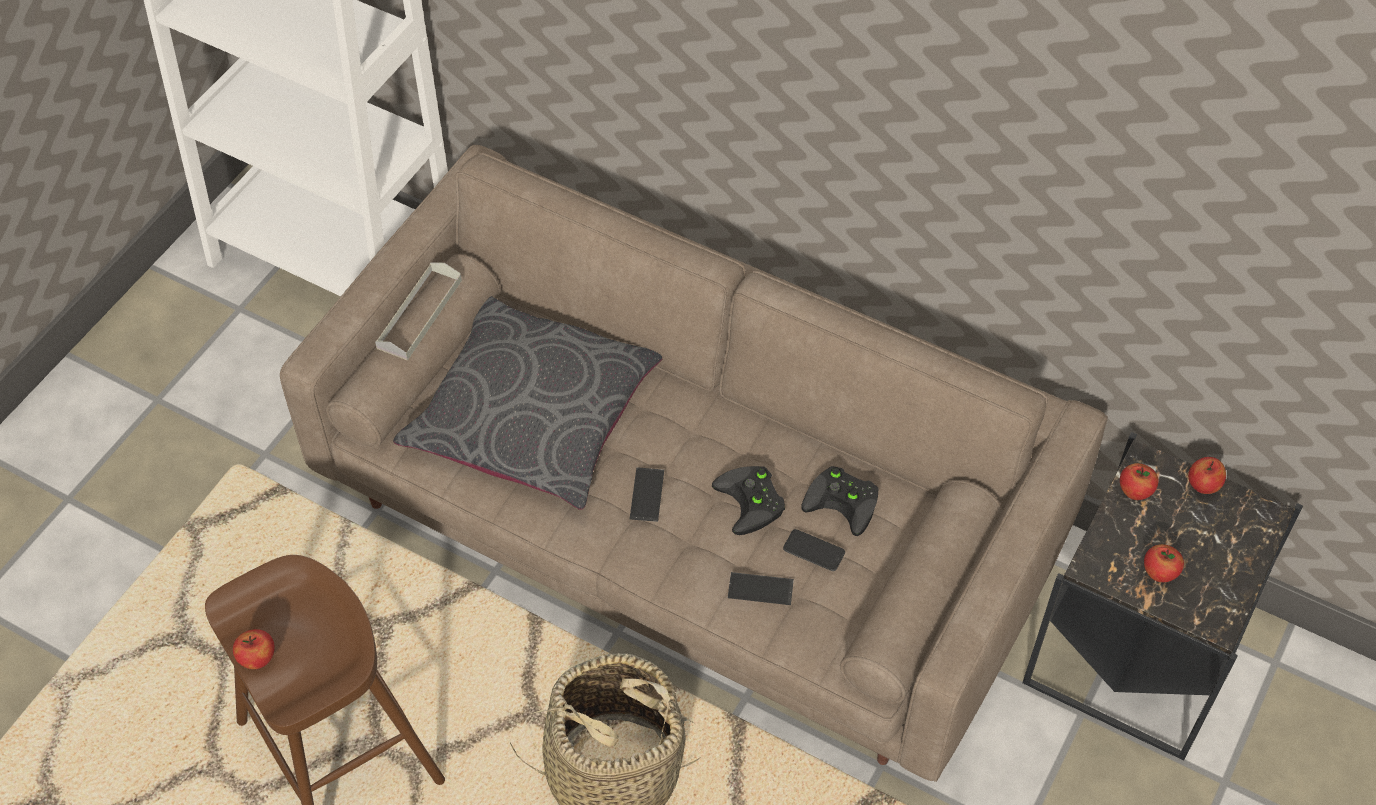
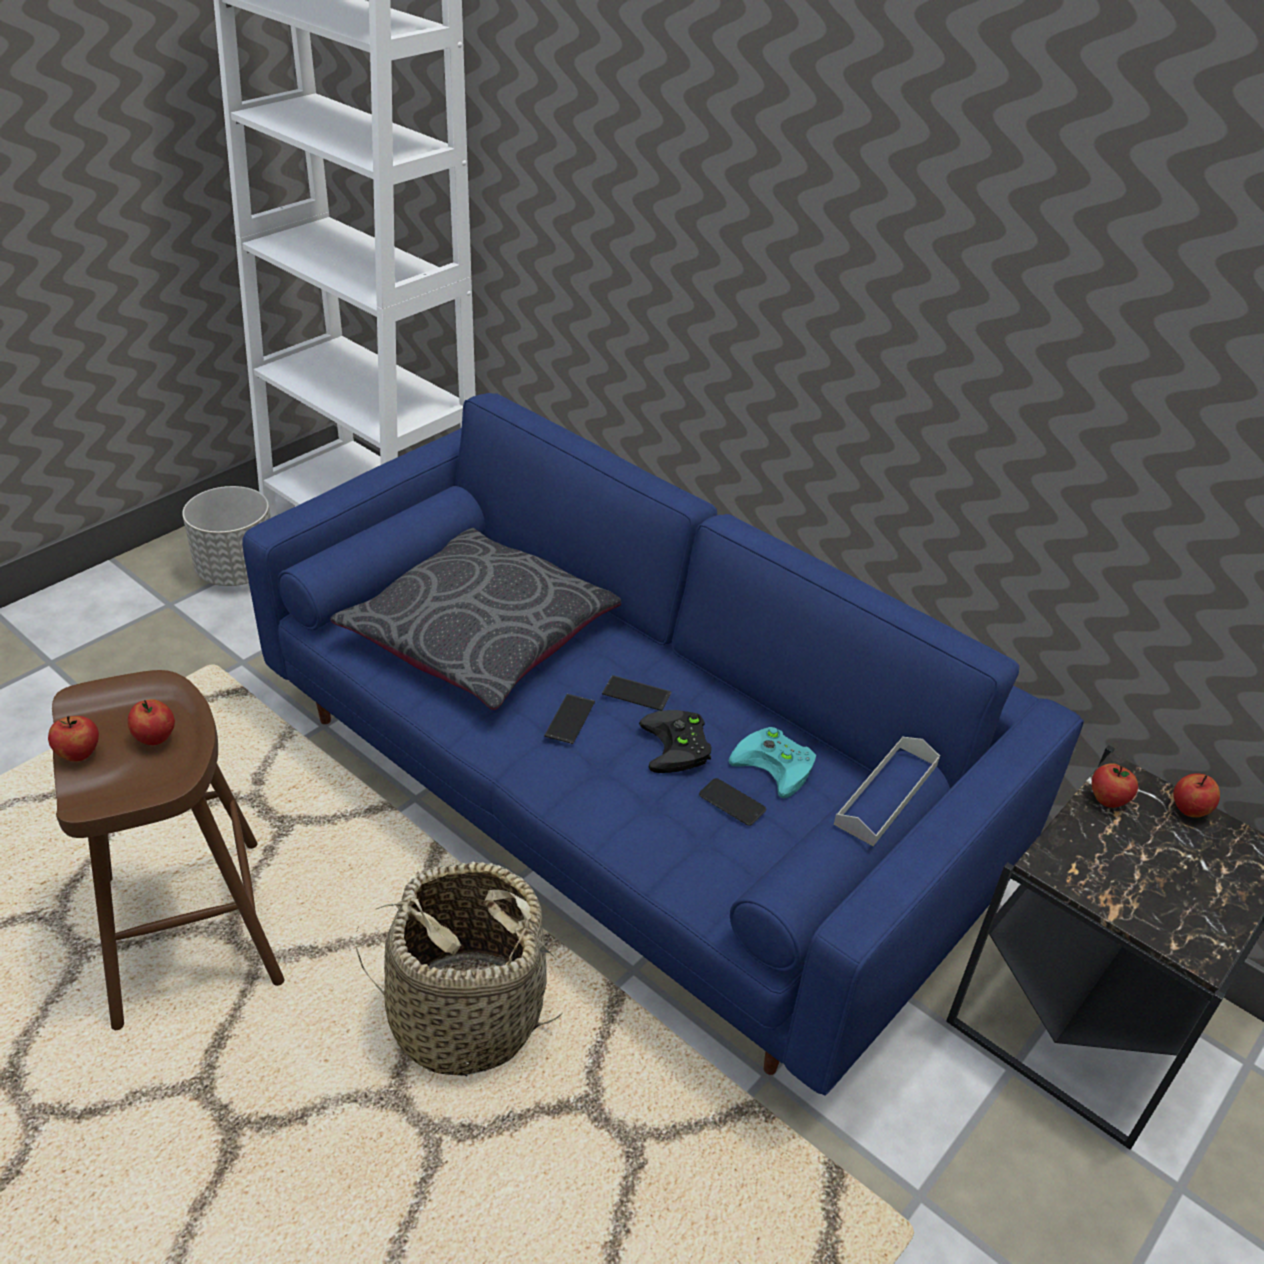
camera: 10 degrees right, 15 degrees down
beige sofa [280,145,1108,782] -> blue sofa [242,393,1084,1096]
grey tray [375,262,462,361] -> grey tray moved to [834,737,940,846]
phone [728,572,794,605] -> phone moved to [602,675,671,711]
black game controller [801,466,878,536] -> turquoise game controller [729,727,816,798]
apple [1144,544,1184,582] -> apple moved to [128,699,175,745]
none -> grey planter [182,486,271,586]

